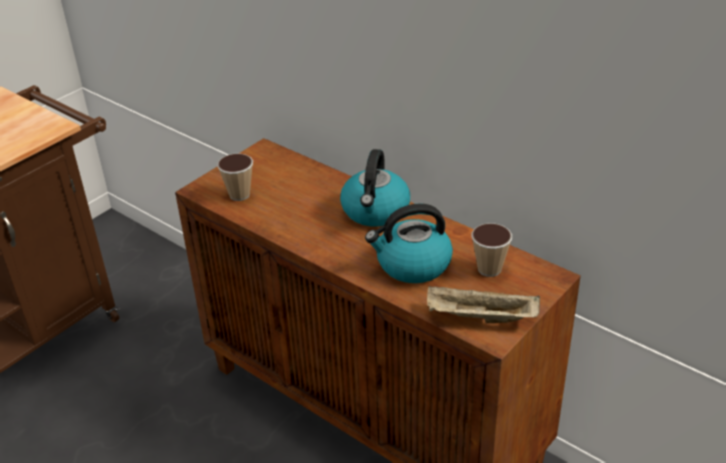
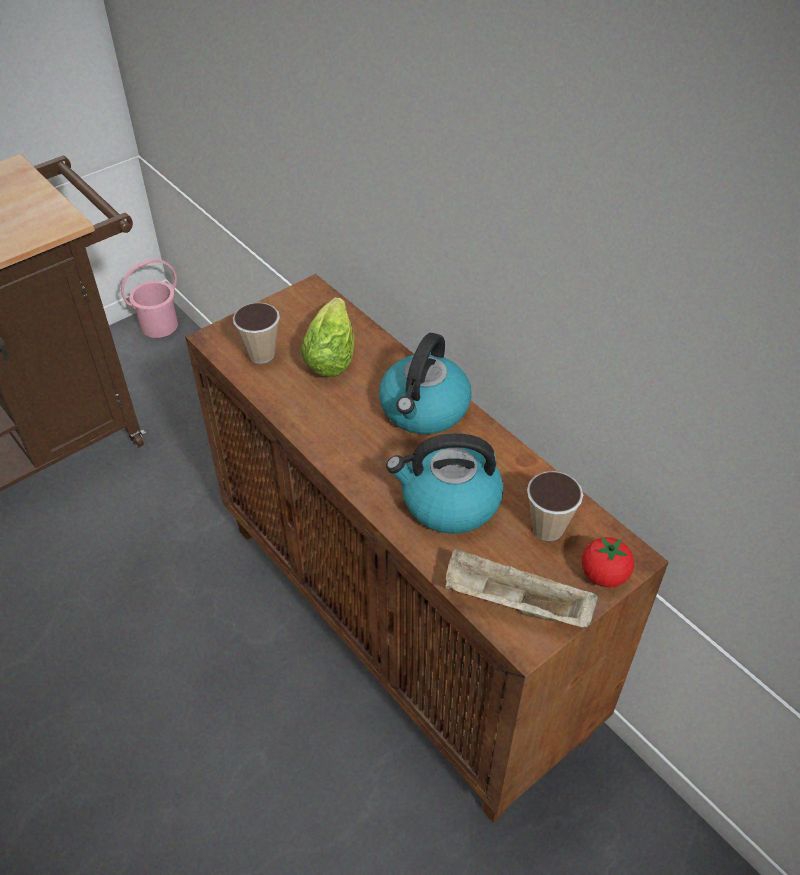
camera: 10 degrees right, 10 degrees up
none -> pink bucket [121,259,178,338]
none -> lettuce [300,297,354,377]
none -> tomato [582,537,634,588]

